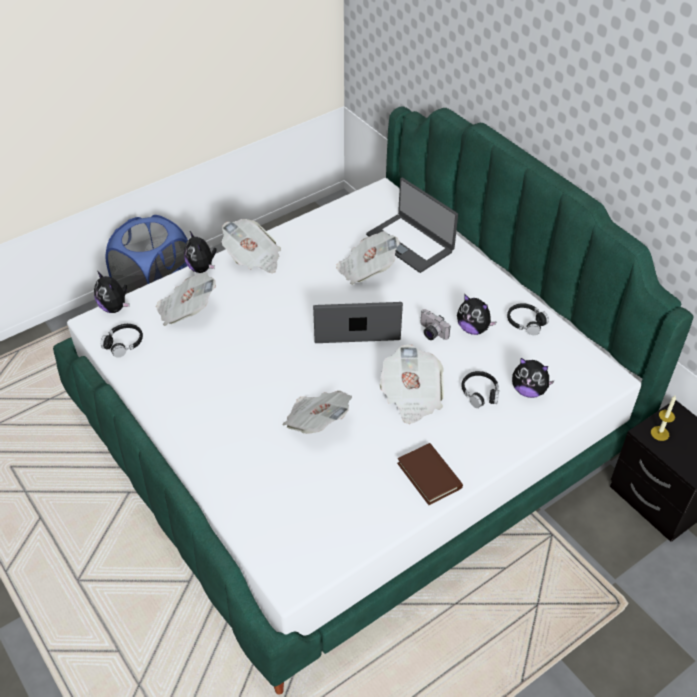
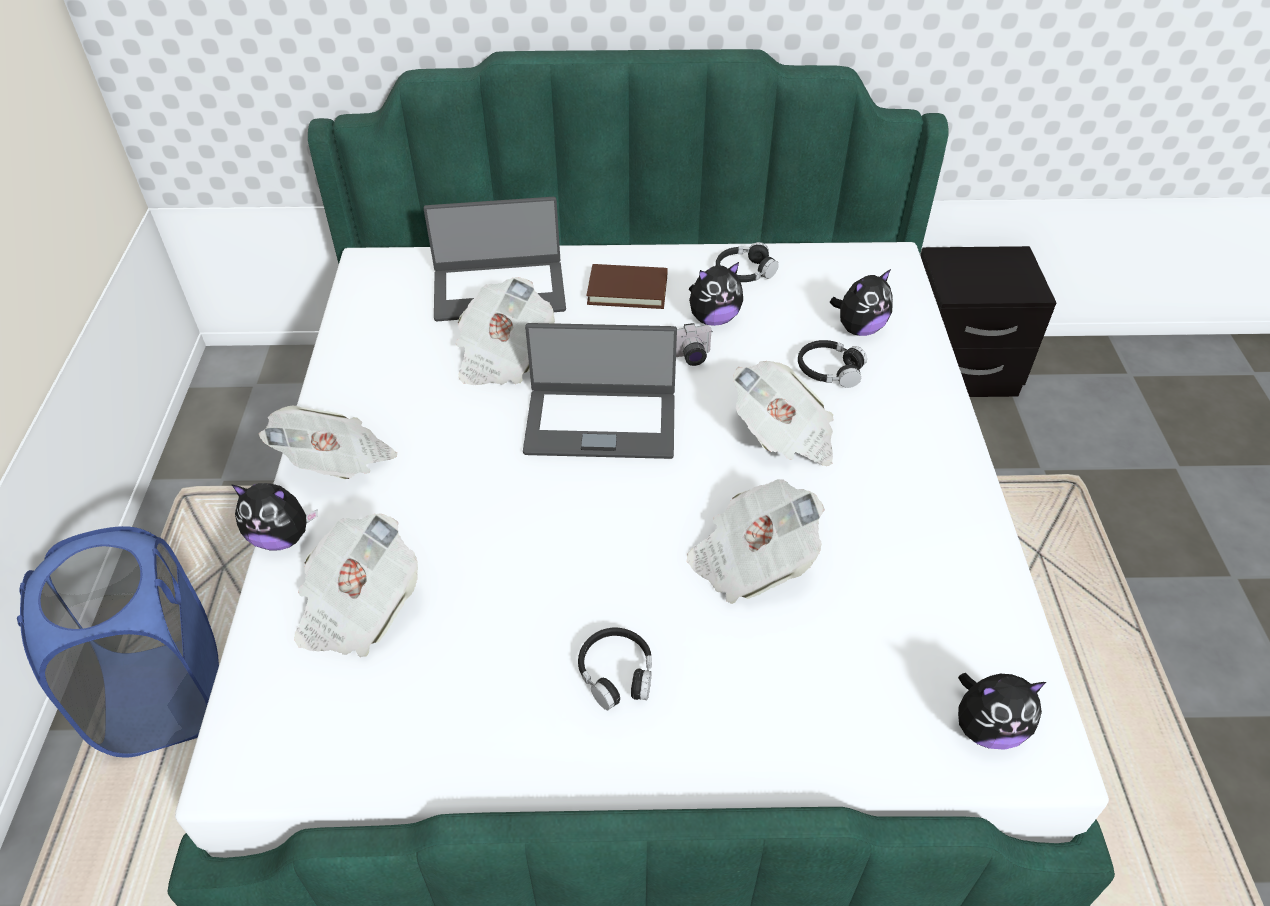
camera: 55 degrees left, 0 degrees up
plush toy [94,271,130,313] -> plush toy moved to [958,673,1046,750]
black headphones [101,324,143,358] -> black headphones moved to [578,628,652,710]
laptop [313,302,403,343] -> laptop turned 120 degrees counterclockwise [523,323,677,459]
brown book [397,443,463,505] -> brown book moved to [586,264,668,309]
candle [651,396,676,441] -> none

